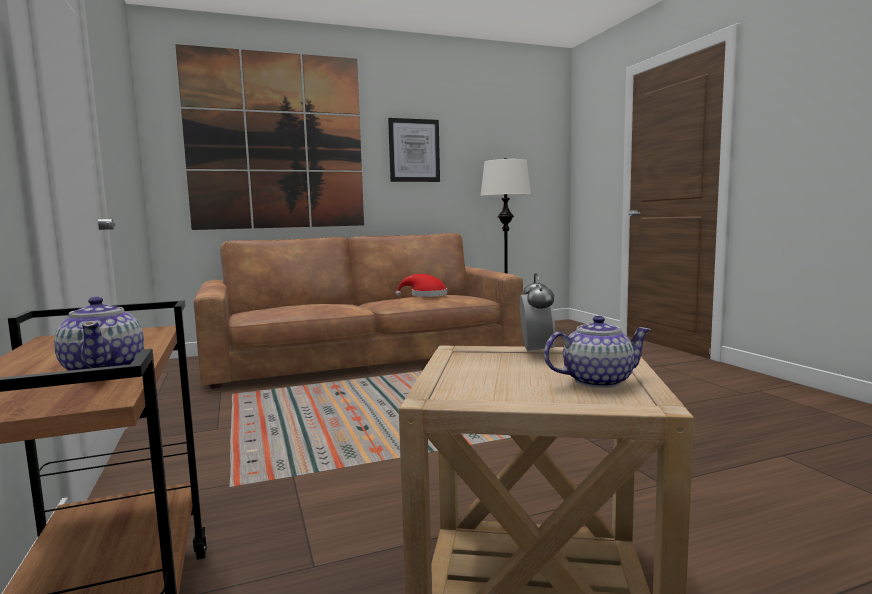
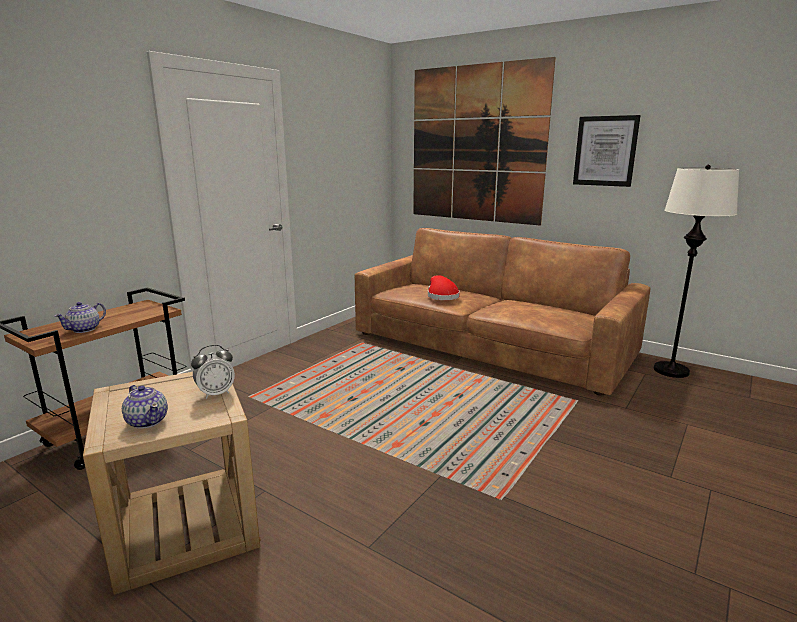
camera: 55 degrees right, 10 degrees up
red hat [396,274,447,297] -> red hat moved to [428,275,460,300]

